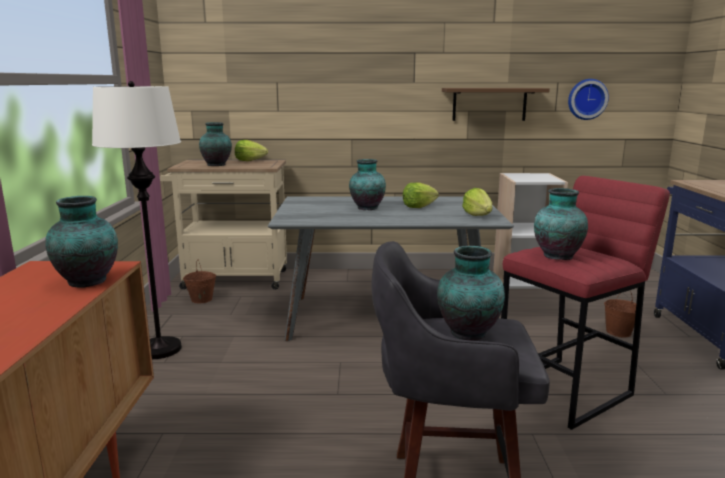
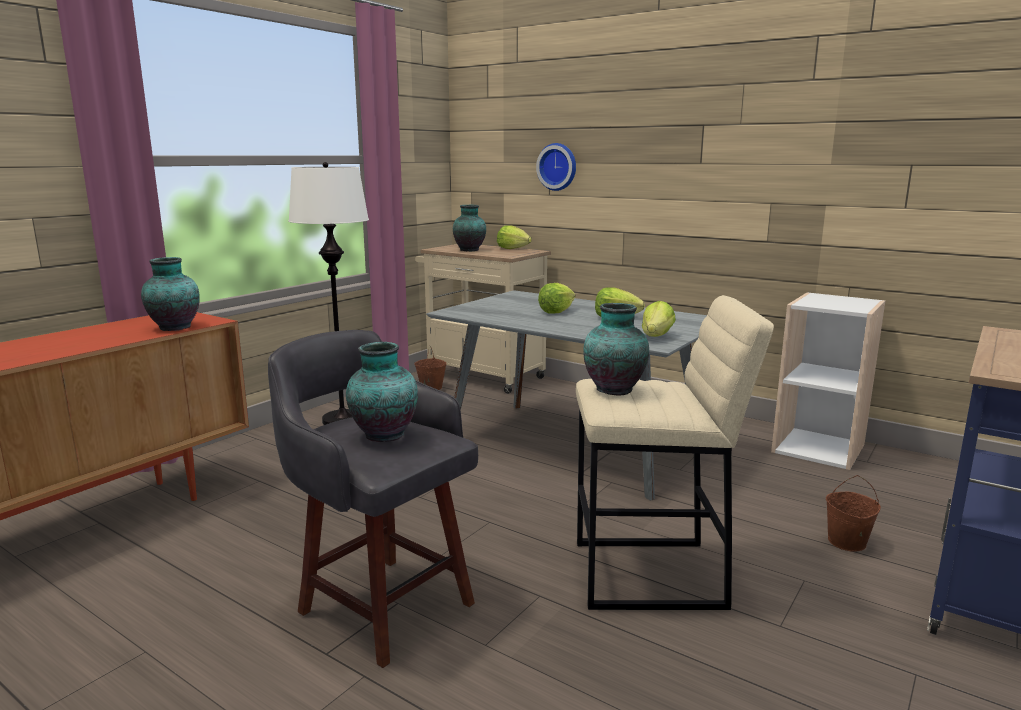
camera: 35 degrees right, 0 degrees up
vase [349,159,386,210] -> lettuce [538,283,575,313]
brown shelf [442,88,550,121] -> none
red stool [501,176,670,430] -> beige stool [576,295,774,610]
wall clock [568,79,609,120] -> wall clock moved to [536,143,576,191]

